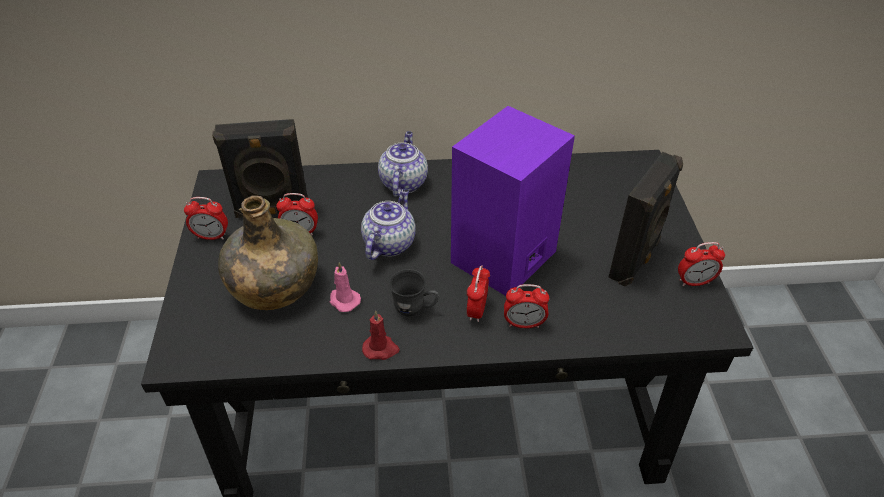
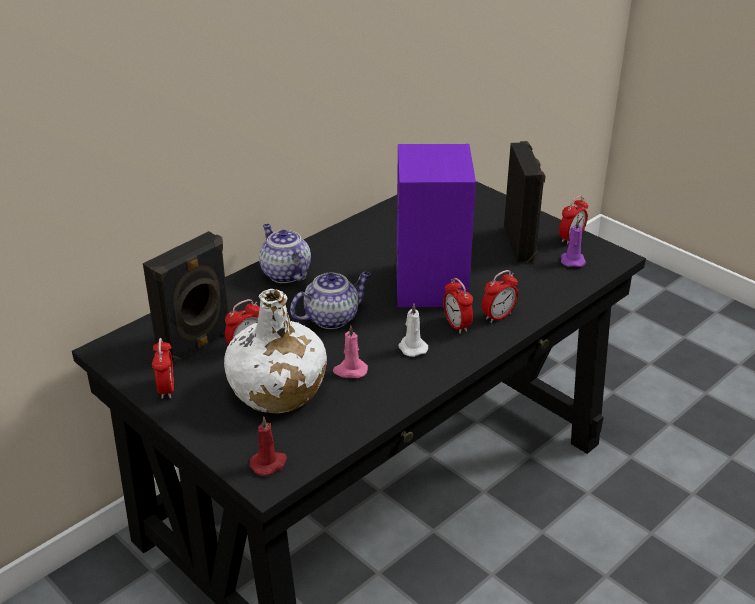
camera: 40 degrees left, 10 degrees down
alarm clock [184,197,228,240] -> alarm clock turned 60 degrees counterclockwise [152,338,174,399]
green bottle [218,196,318,310] -> white bottle [224,289,327,413]
teapot [361,188,416,260] -> teapot turned 75 degrees clockwise [290,272,370,329]
red candle [362,311,400,360] -> red candle moved to [250,417,287,475]
grey mug [389,269,439,316] -> white candle [398,303,428,357]
none -> purple candle [561,219,586,267]

